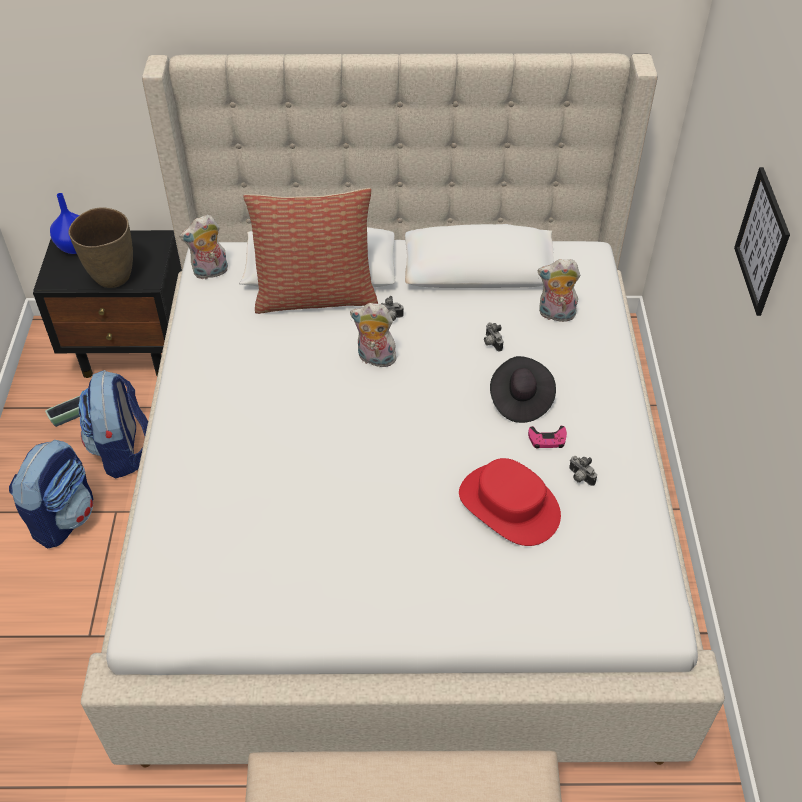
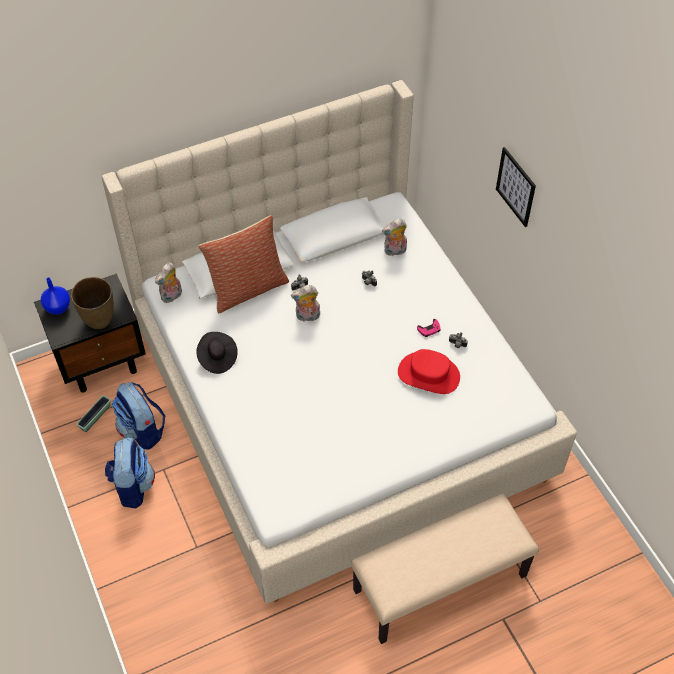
camera: 25 degrees left, 5 degrees up
black hat [490,356,556,423] -> black hat moved to [196,332,238,374]

